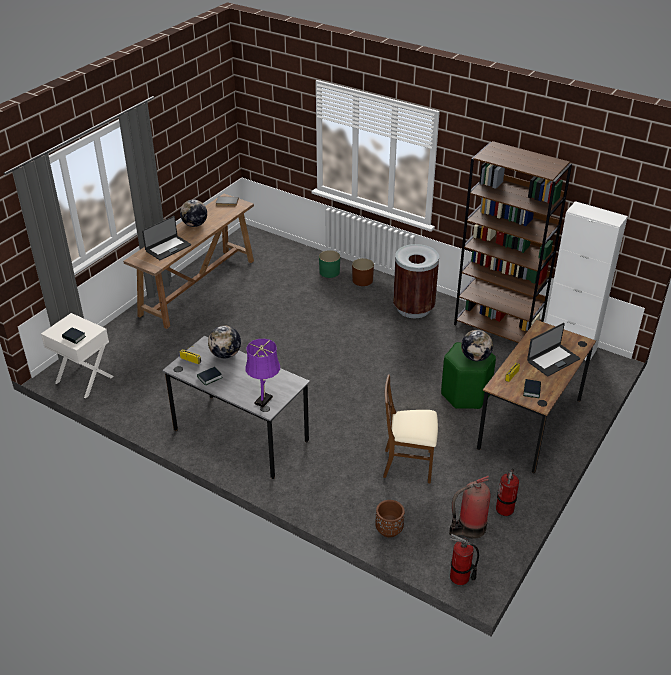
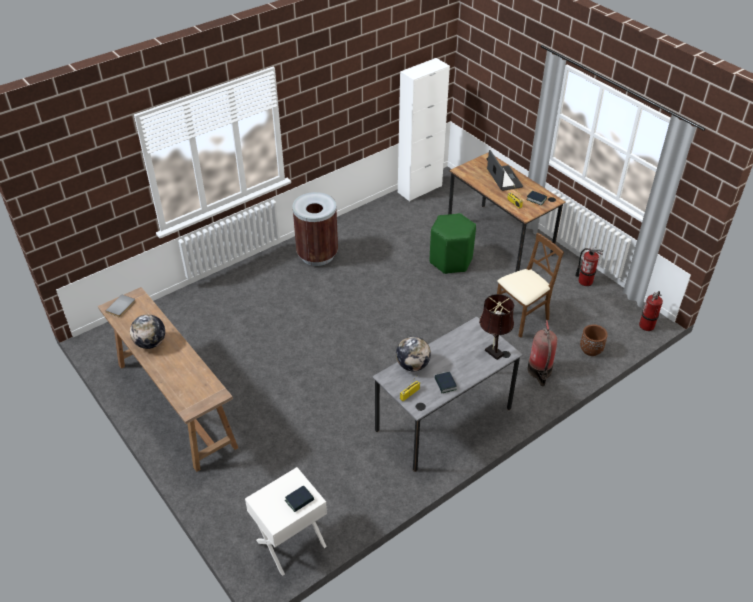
camera: 70 degrees left, 5 degrees up
laptop [142,216,191,260] -> none
purple table lamp [246,339,280,407] -> brown table lamp [479,294,514,360]
green planter [319,250,340,278] -> none
brown planter [352,258,374,286] -> none
brown chair [383,374,438,483] -> brown chair turned 150 degrees counterclockwise [495,233,564,338]
fire extinguisher [449,476,491,539] -> fire extinguisher moved to [527,320,557,386]
brown bookcase [454,141,572,343] -> none
globe [461,330,493,361] -> none

